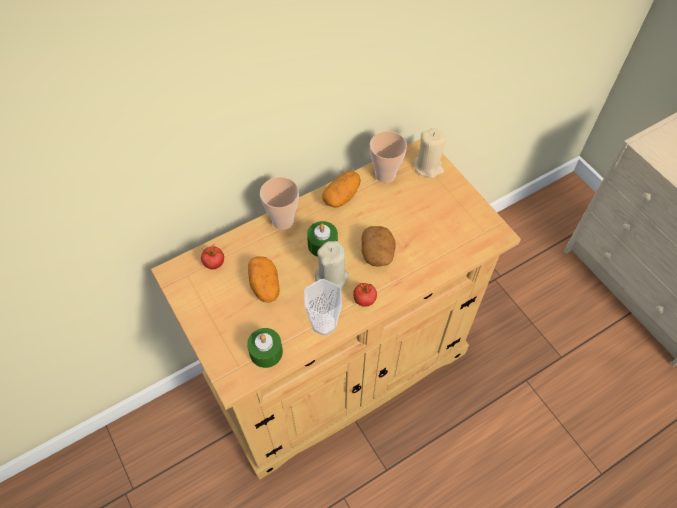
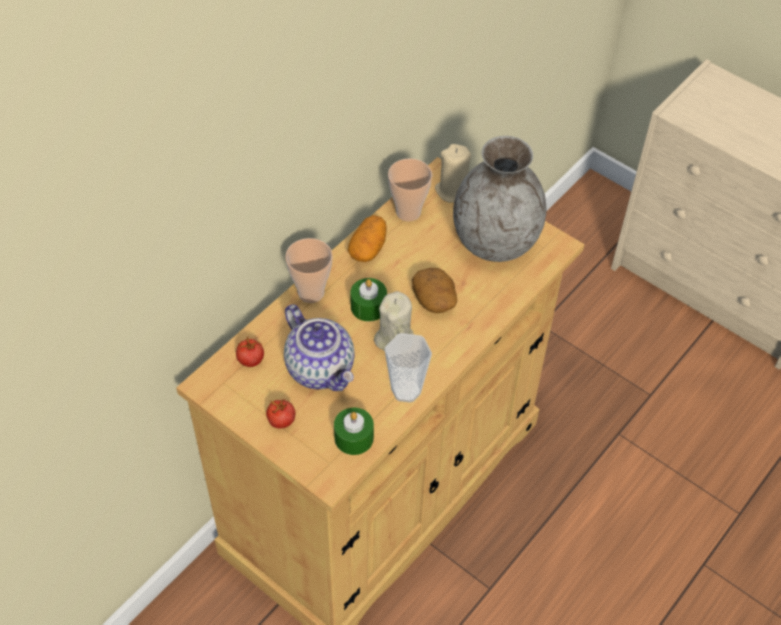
camera: 20 degrees left, 5 degrees down
potato [248,256,280,303] -> teapot [284,304,354,391]
tomato [353,282,377,307] -> tomato moved to [266,399,295,429]
none -> grey vase [453,136,547,262]

